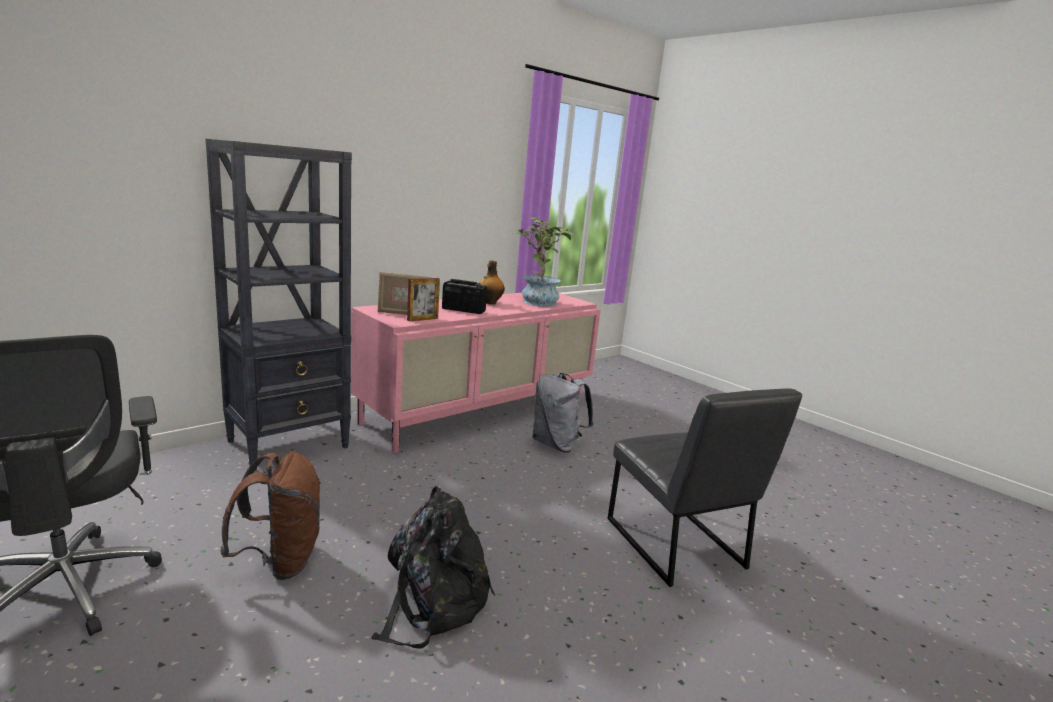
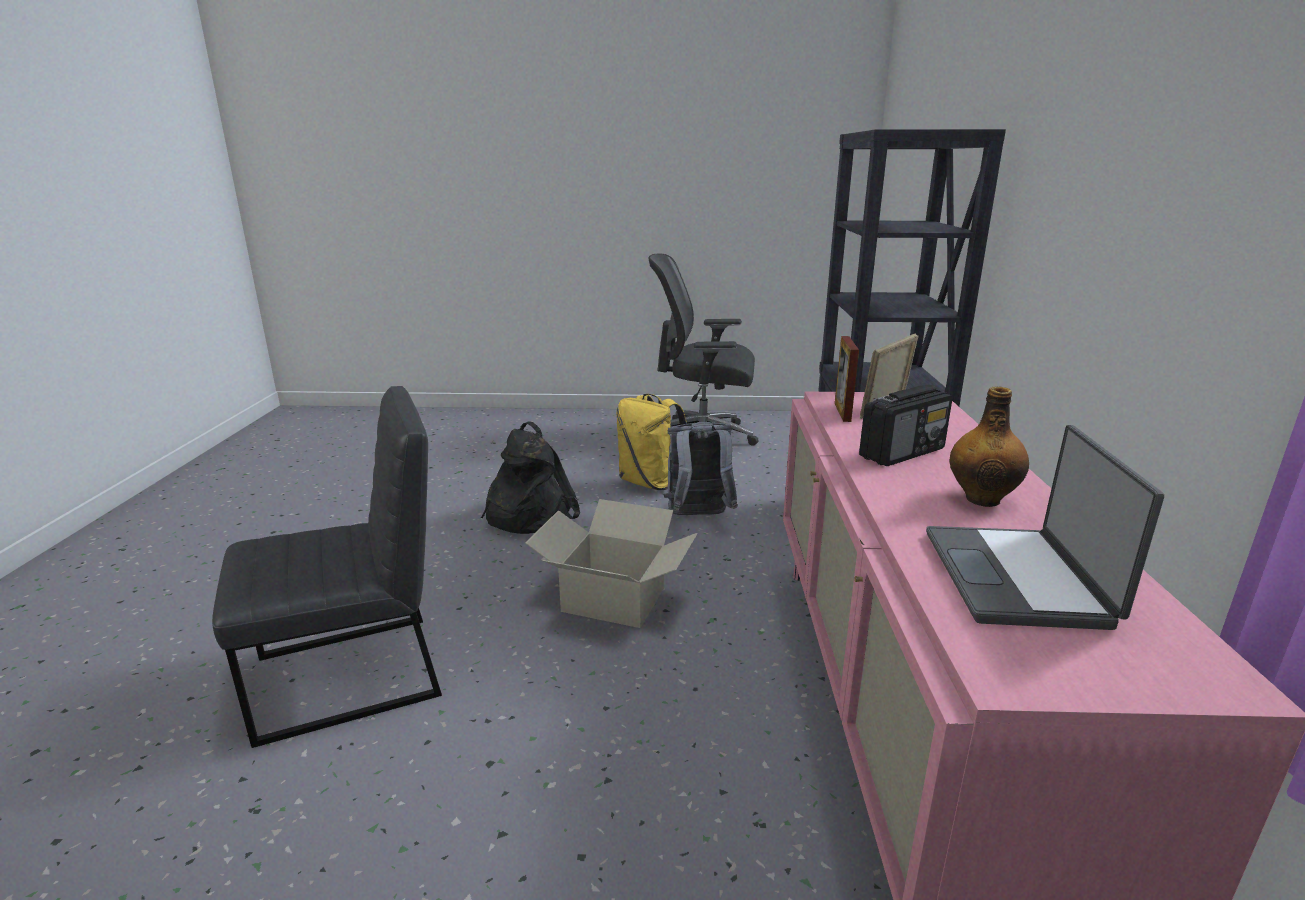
camera: 135 degrees right, 5 degrees up
brown backpack [220,452,321,580] -> yellow backpack [616,394,687,490]
potted plant [513,217,573,307] -> laptop [926,425,1164,630]
grey backpack [532,373,594,453] -> grey backpack moved to [663,422,738,515]
grey chair [607,388,802,587] -> grey chair turned 135 degrees clockwise [212,386,442,748]
none -> cardboard box [525,499,698,628]

